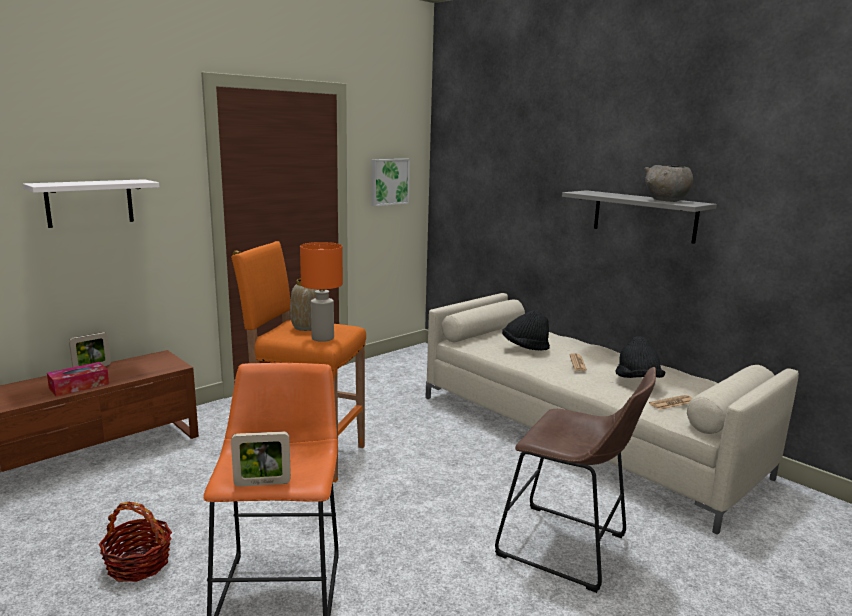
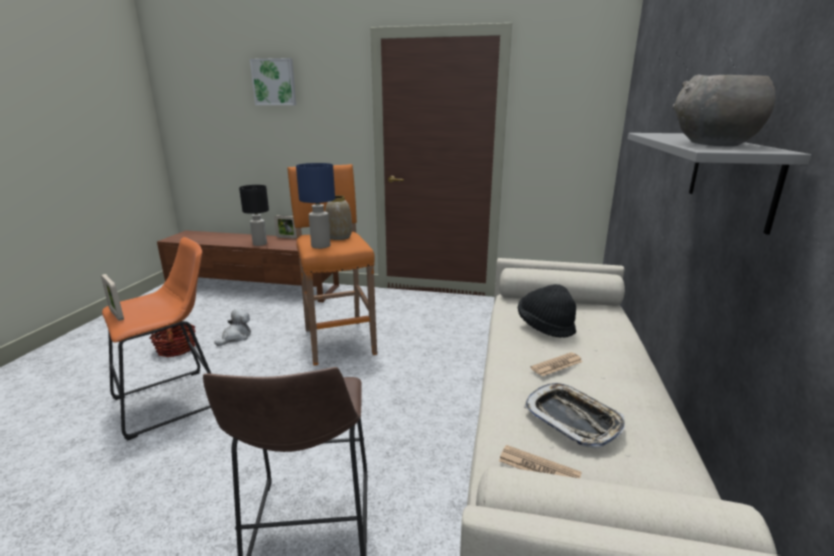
camera: 55 degrees right, 5 degrees up
white shelf [23,179,159,228] -> none
tissue box [47,362,109,396] -> black table lamp [239,185,269,246]
orange table lamp [300,242,343,342] -> blue table lamp [296,163,335,249]
picture [371,159,410,206] -> picture moved to [250,58,296,105]
black hat [615,336,665,378] -> tray [524,383,625,449]
none -> plush toy [214,309,251,346]

